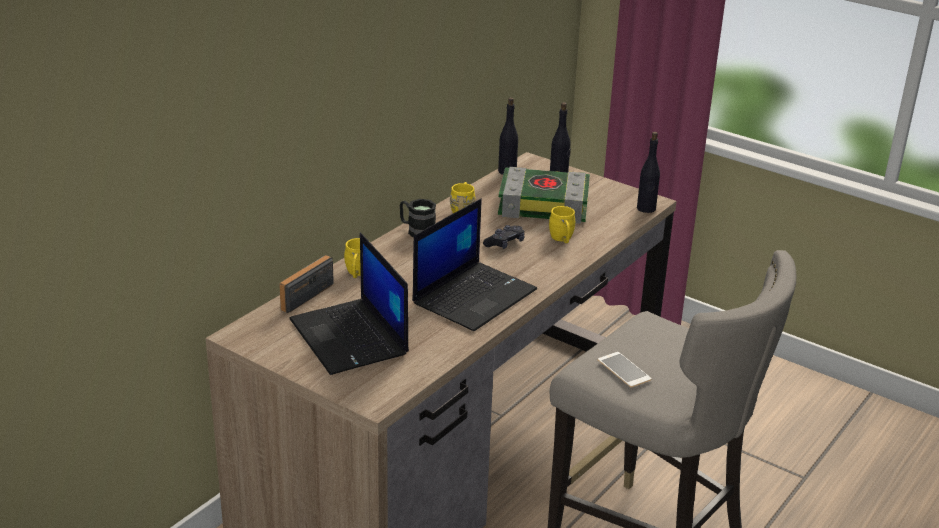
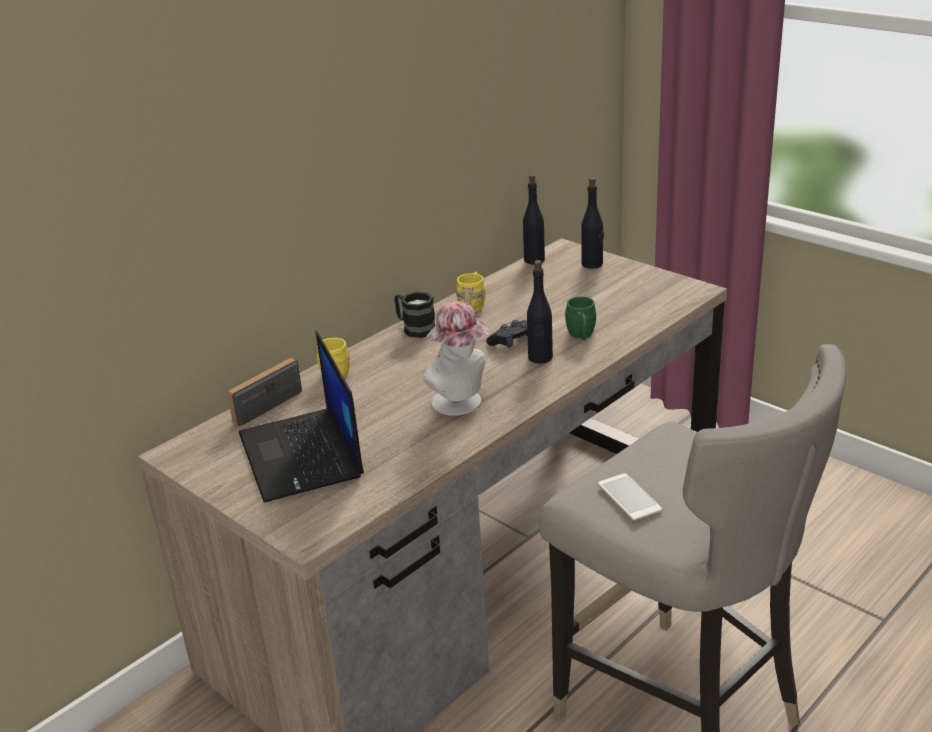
camera: 10 degrees right, 0 degrees up
laptop [412,199,537,331] -> hat [423,301,490,416]
book [498,167,590,224] -> none
yellow mug [549,206,575,243] -> green mug [565,296,596,340]
black bottle [637,132,660,213] -> black bottle moved to [527,260,553,364]

